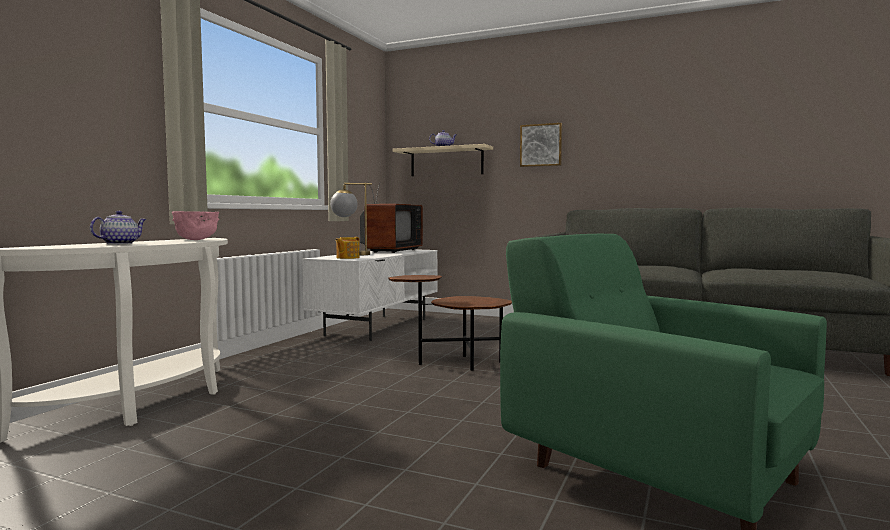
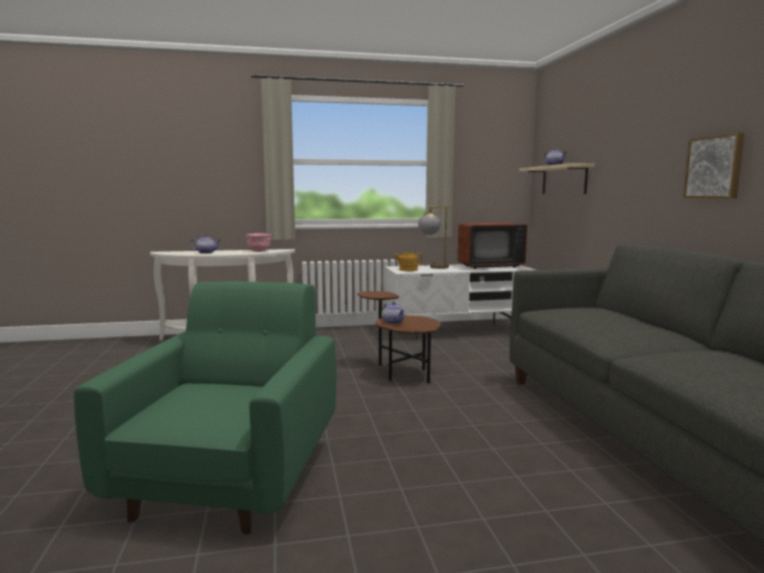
camera: 55 degrees right, 5 degrees up
picture [520,123,562,167] -> picture moved to [683,133,745,198]
none -> teapot [383,302,405,324]

